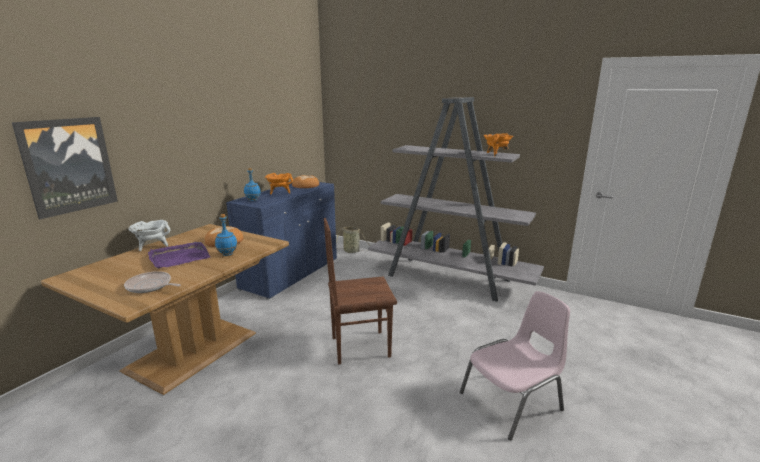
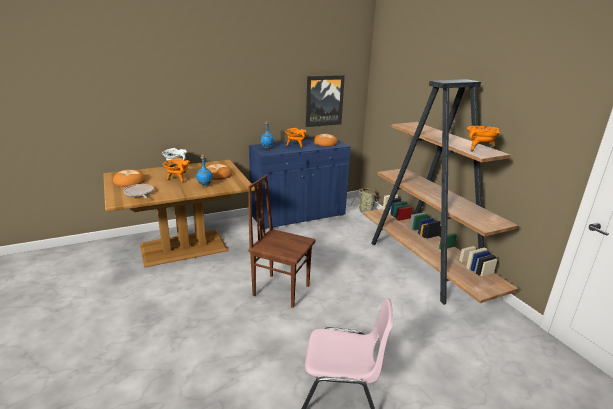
camera: 35 degrees right, 5 degrees up
picture [12,117,118,219] -> picture moved to [306,75,345,127]
purple tray [148,242,210,268] -> orange cooking pot [163,158,190,183]
grey bookcase [368,97,544,302] -> brown bookcase [363,79,518,305]
none -> bread [113,170,145,187]

